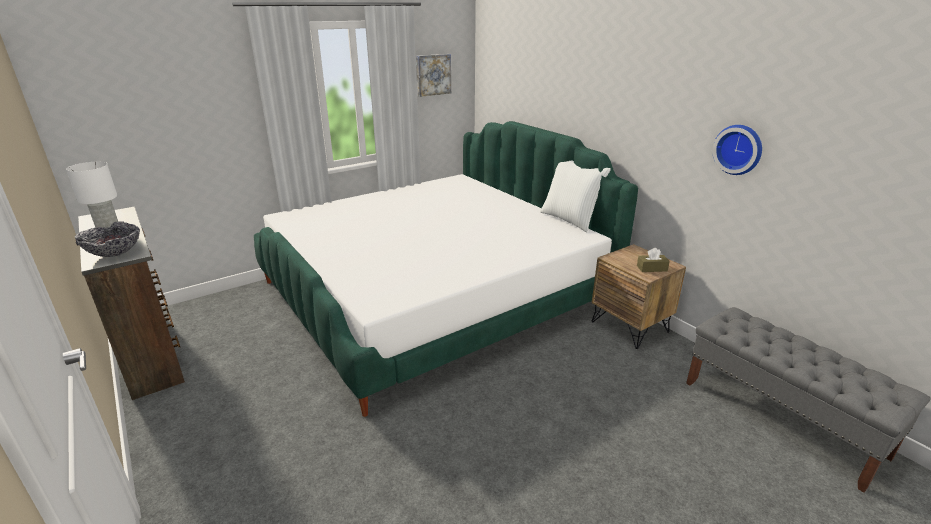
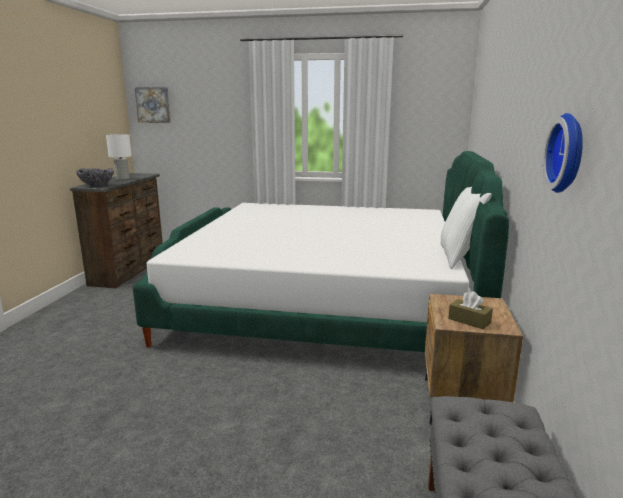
camera: 45 degrees right, 10 degrees down
picture [416,54,451,97] -> picture moved to [135,87,171,123]

